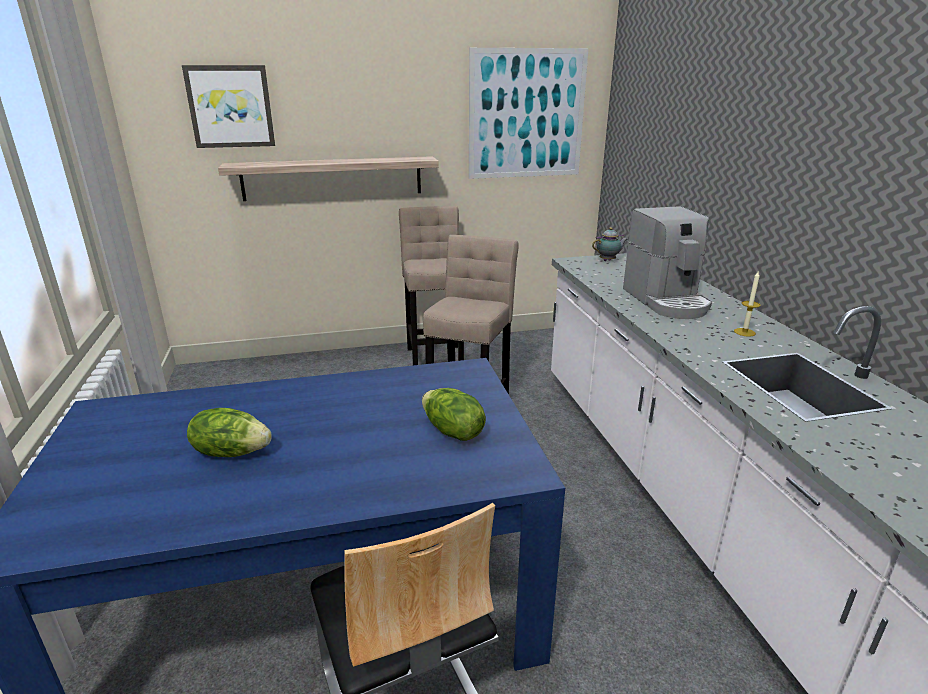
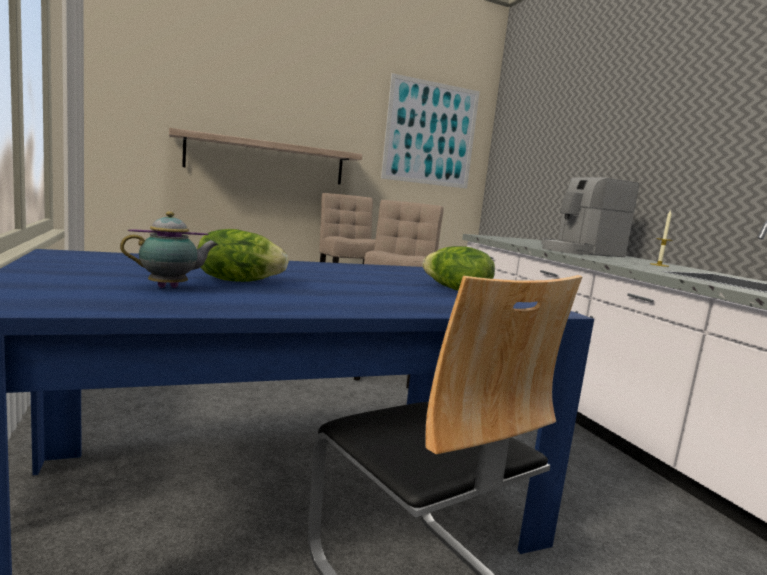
camera: 10 degrees left, 15 degrees down
picture [182,65,275,148] -> none
teapot [592,227,628,261] -> teapot moved to [120,211,218,288]
coffee machine [623,206,712,319] -> coffee machine turned 90 degrees clockwise [541,177,639,257]

